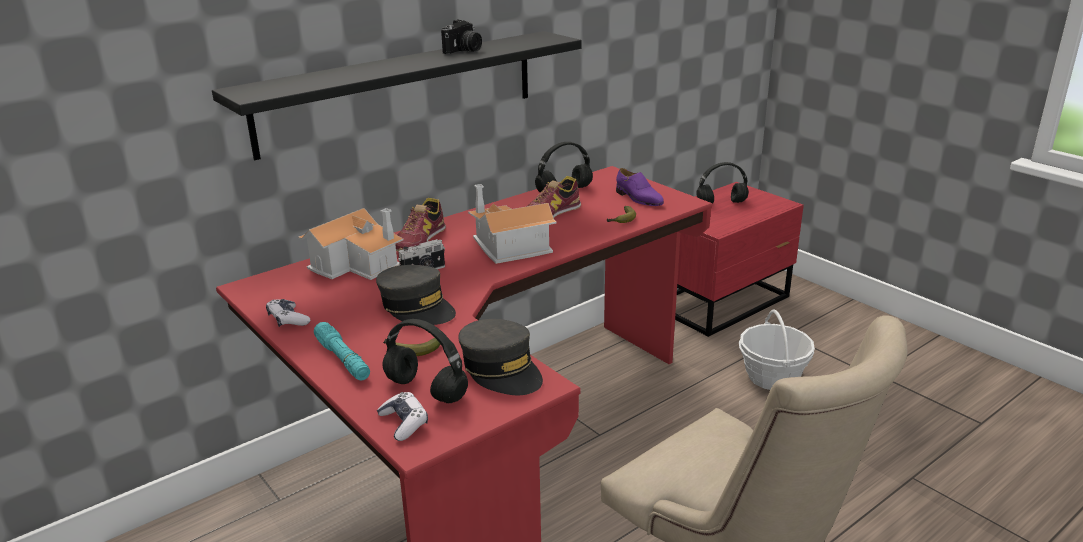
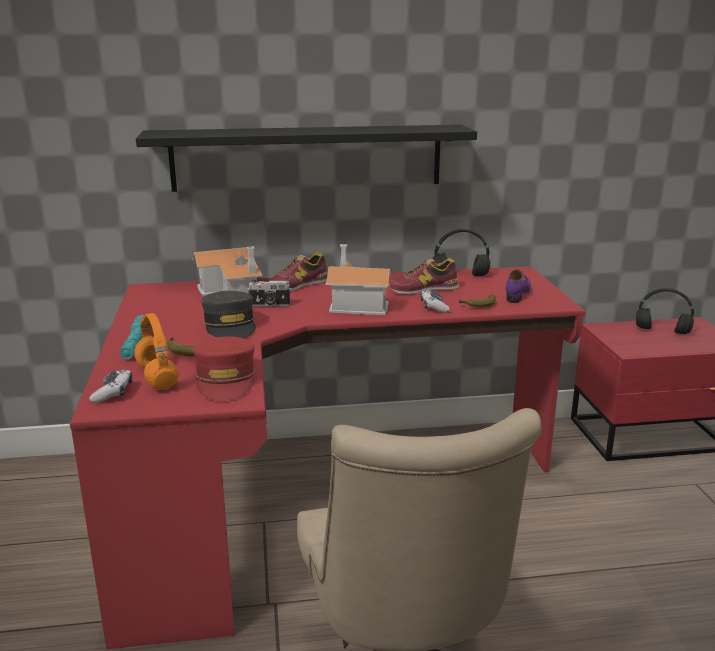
camera: 30 degrees right, 5 degrees down
game controller [266,299,310,327] -> game controller moved to [421,290,450,313]
black headphones [382,319,468,404] -> orange headphones [134,313,179,390]
camera [441,19,482,54] -> none
grey cap [458,319,543,395] -> red cap [193,336,255,401]
purple shoe [616,168,664,206] -> purple shoe turned 150 degrees counterclockwise [505,269,531,303]
basket [739,309,815,390] -> none

